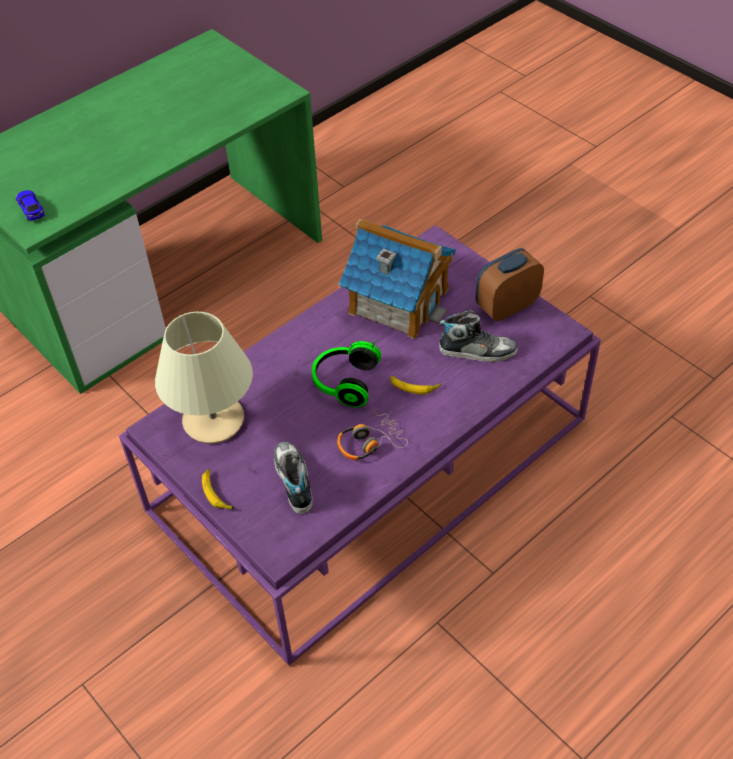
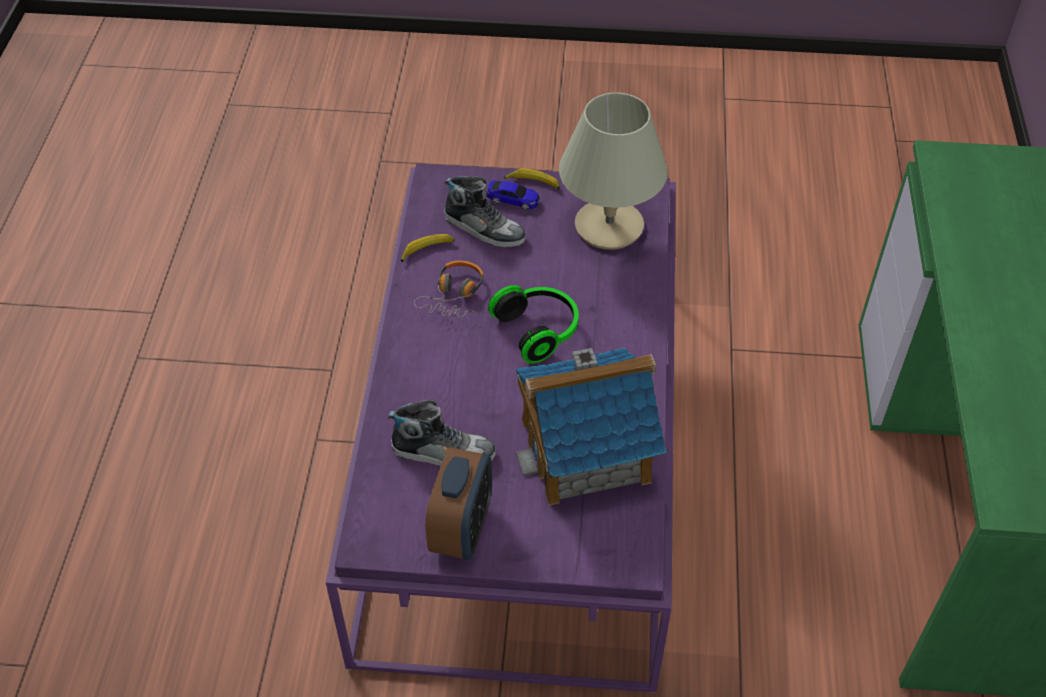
camera: 135 degrees right, 0 degrees up
toy car [16,190,44,221] -> toy car moved to [486,180,540,210]
banana [390,375,441,394] -> banana moved to [401,234,455,262]
shoe [439,310,517,362] -> shoe turned 135 degrees counterclockwise [388,399,496,466]

